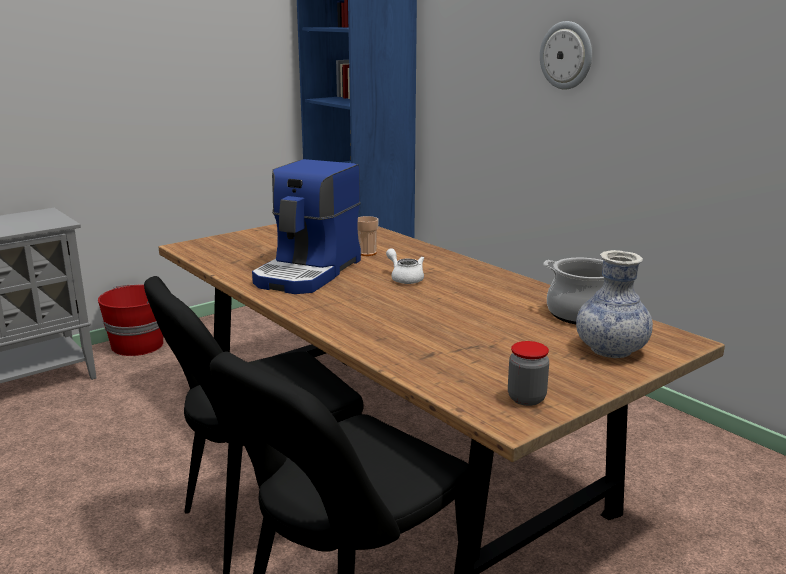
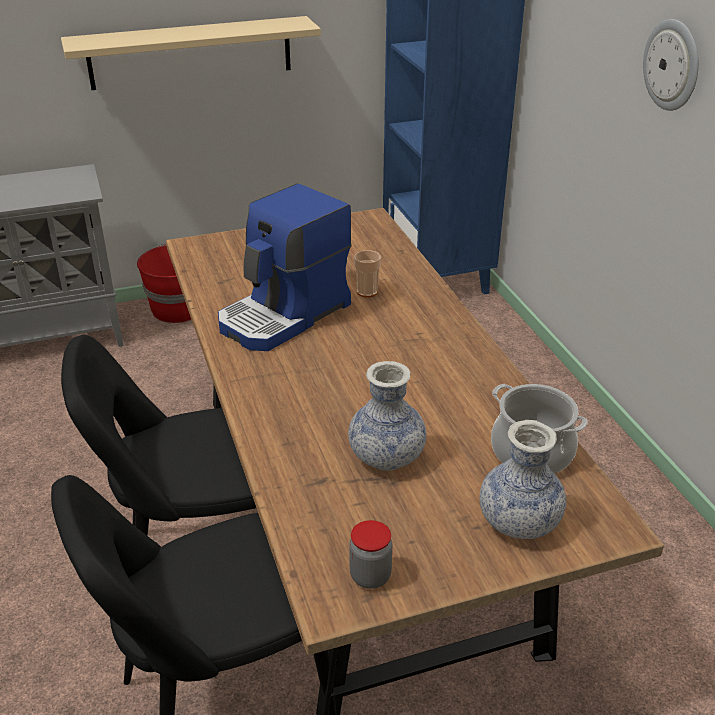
camera: 20 degrees right, 15 degrees up
white teapot [386,248,424,284] -> none
none -> beige shelf [61,16,321,90]
none -> vase [348,361,427,471]

